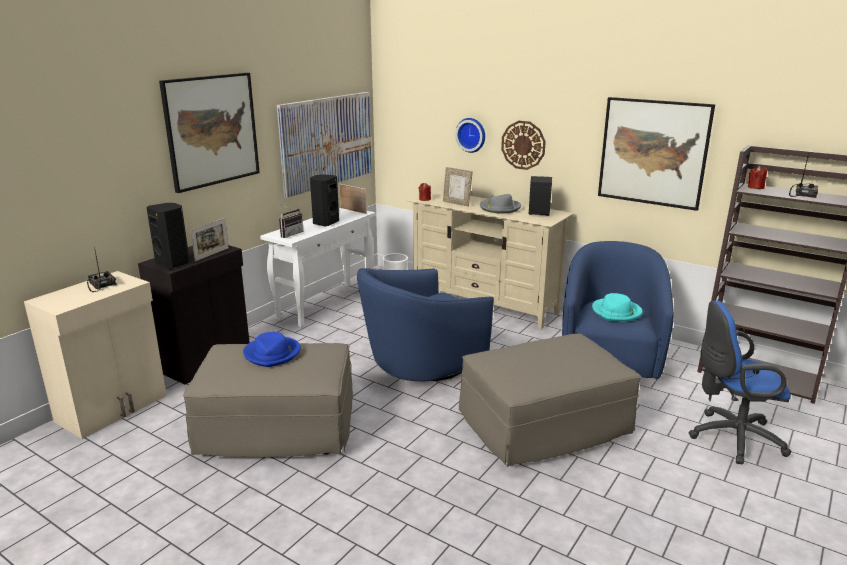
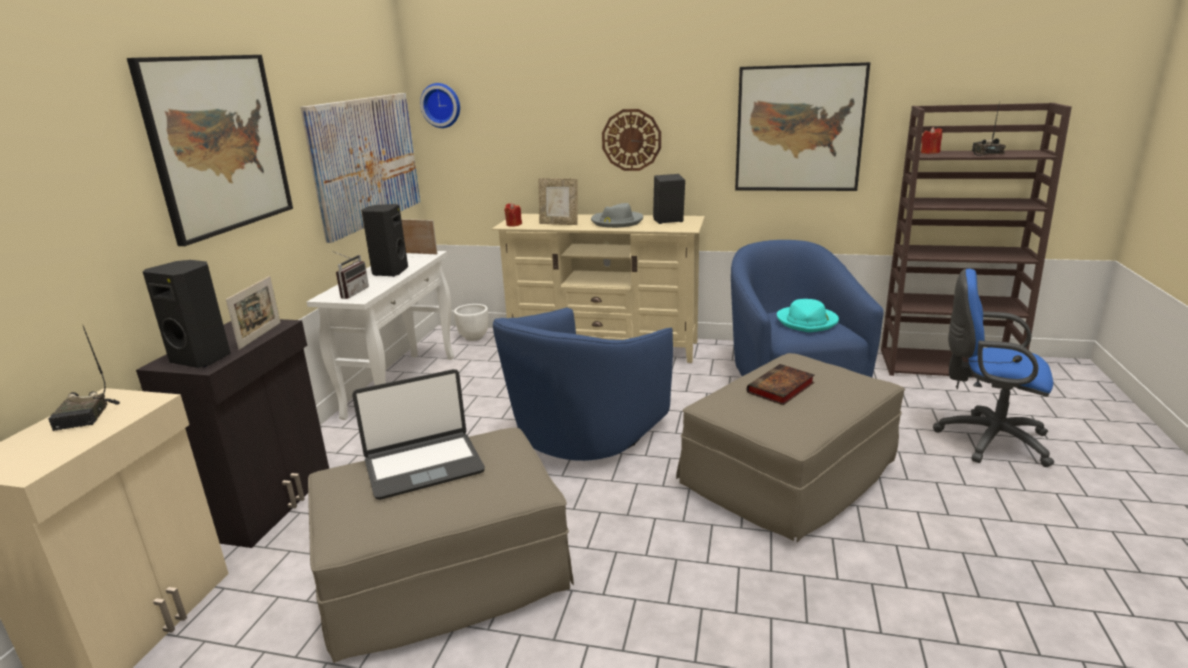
camera: 20 degrees left, 0 degrees up
radio [87,247,117,292] -> radio turned 135 degrees counterclockwise [48,326,120,431]
blue hat [243,332,301,367] -> laptop [352,369,485,500]
wall clock [455,118,485,153] -> wall clock moved to [420,83,460,128]
blue office chair [689,300,791,465] -> blue office chair turned 45 degrees clockwise [933,269,1054,467]
none -> book [747,364,814,405]

